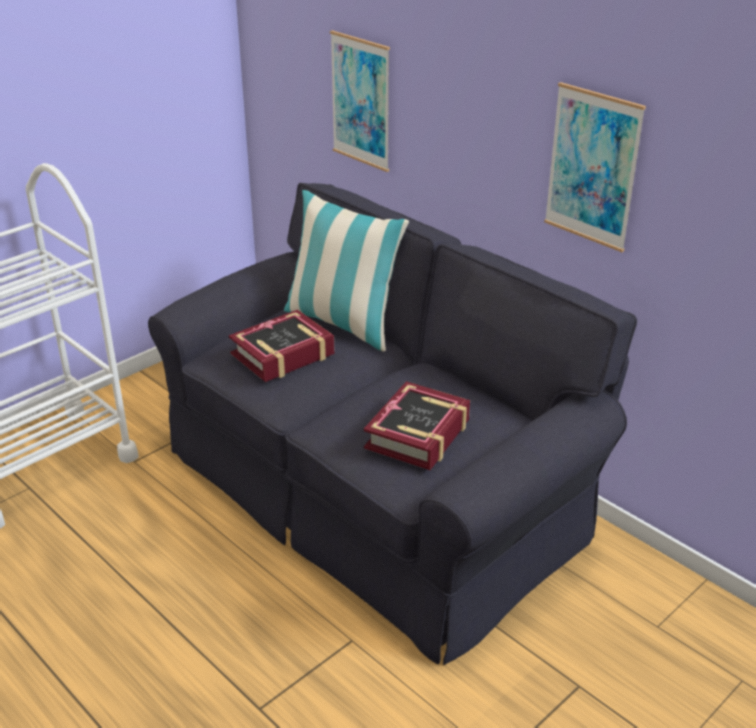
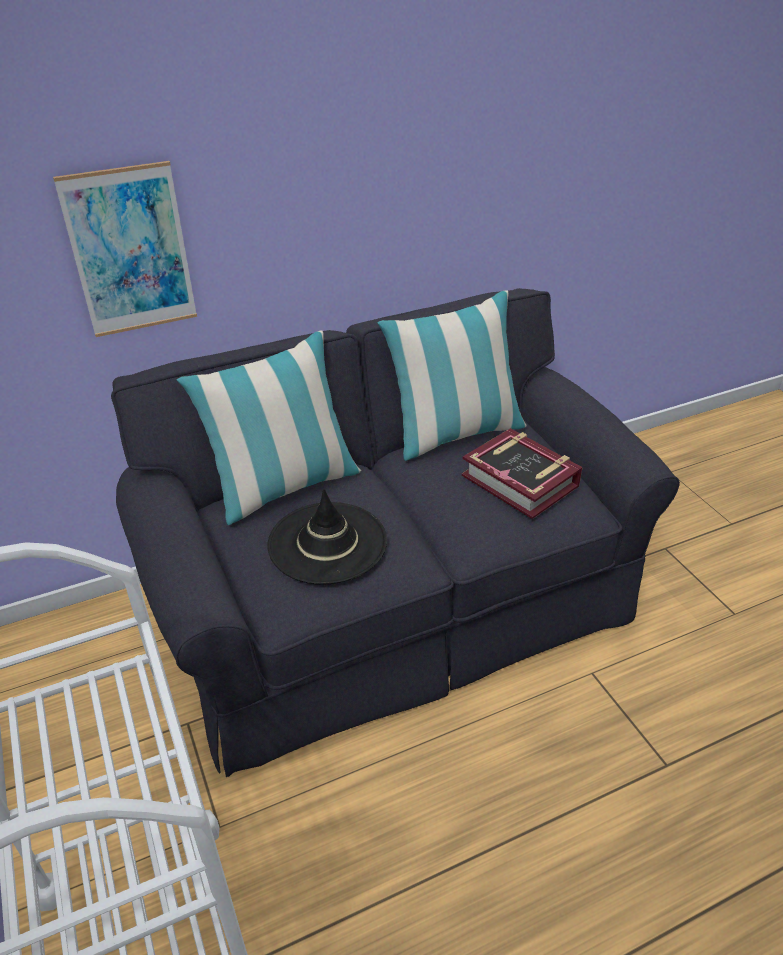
camera: 70 degrees left, 5 degrees up
book [229,310,335,382] -> black hat [268,489,387,585]
picture [544,82,646,252] -> none
none -> pillow [377,290,527,461]

